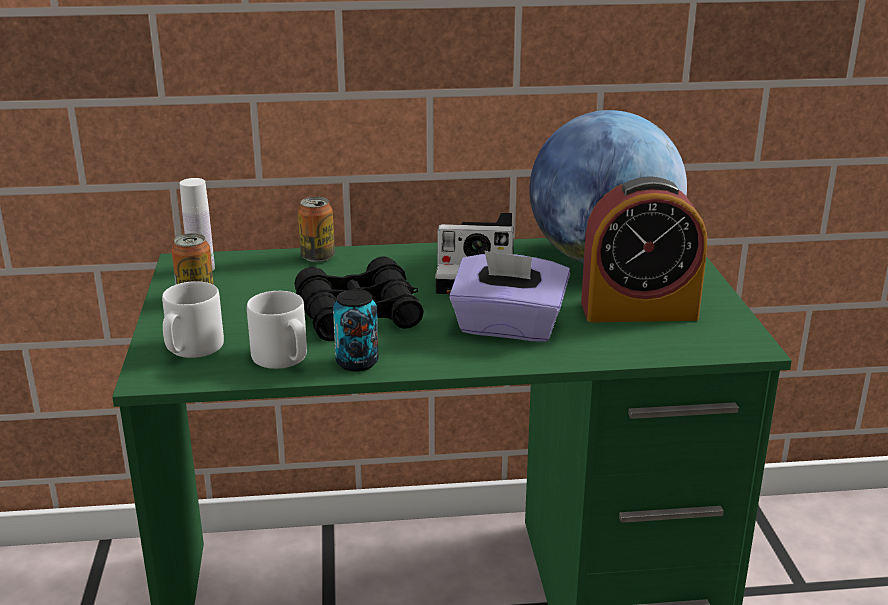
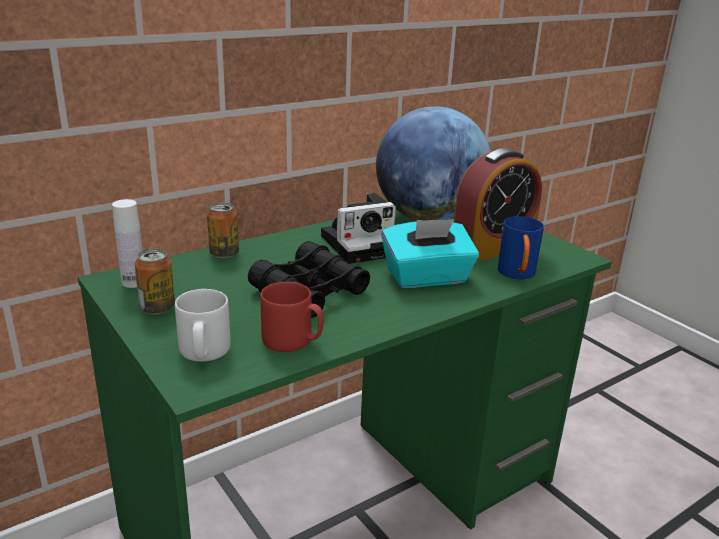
camera: 30 degrees left, 0 degrees up
grey mug [247,291,307,369] -> red mug [260,282,324,352]
can [333,289,379,371] -> none
purple tissue box [449,250,570,342] -> turquoise tissue box [381,219,479,288]
none -> blue mug [498,216,544,279]

